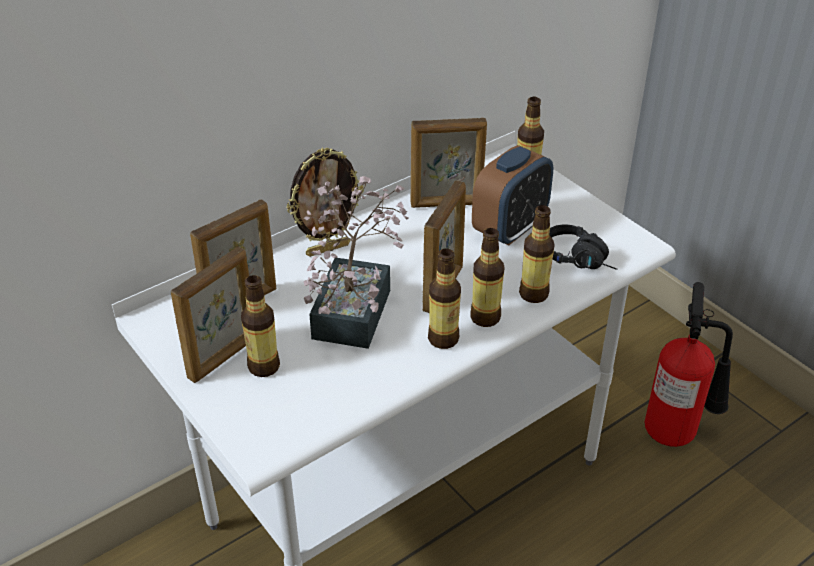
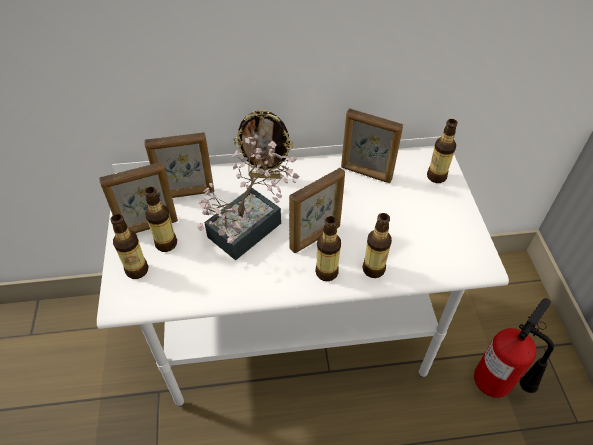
camera: 30 degrees right, 10 degrees up
bottle [428,249,461,349] -> bottle moved to [110,214,149,279]
alarm clock [472,145,553,246] -> none
black headphones [549,224,617,270] -> none

